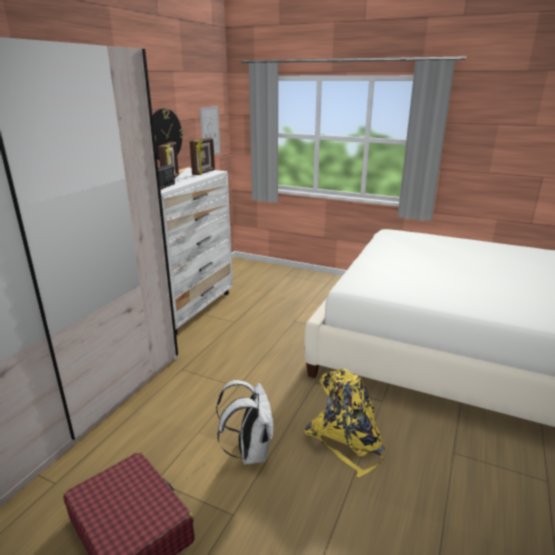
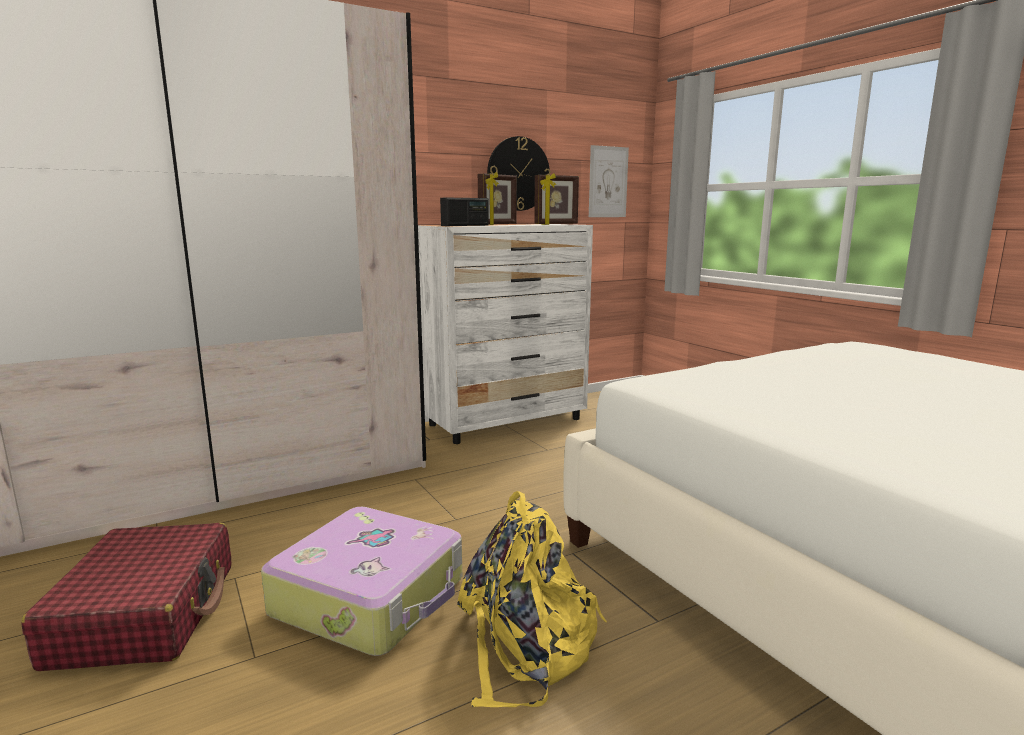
camera: 35 degrees right, 10 degrees down
white backpack [216,380,273,464] -> suitcase [261,507,462,656]

